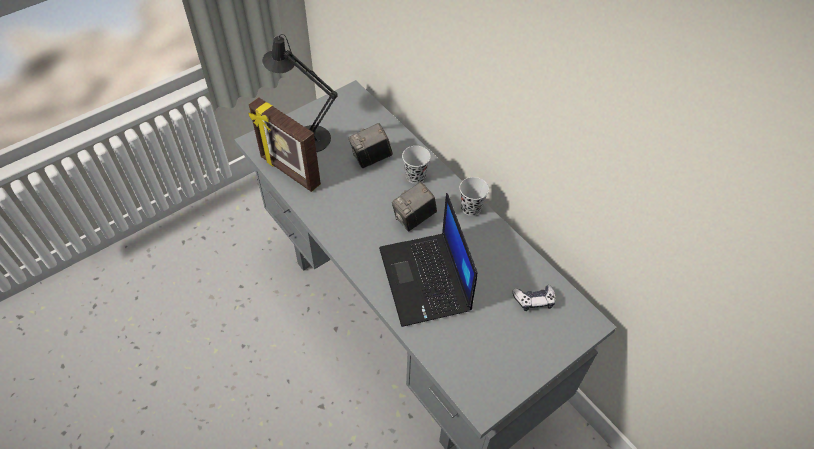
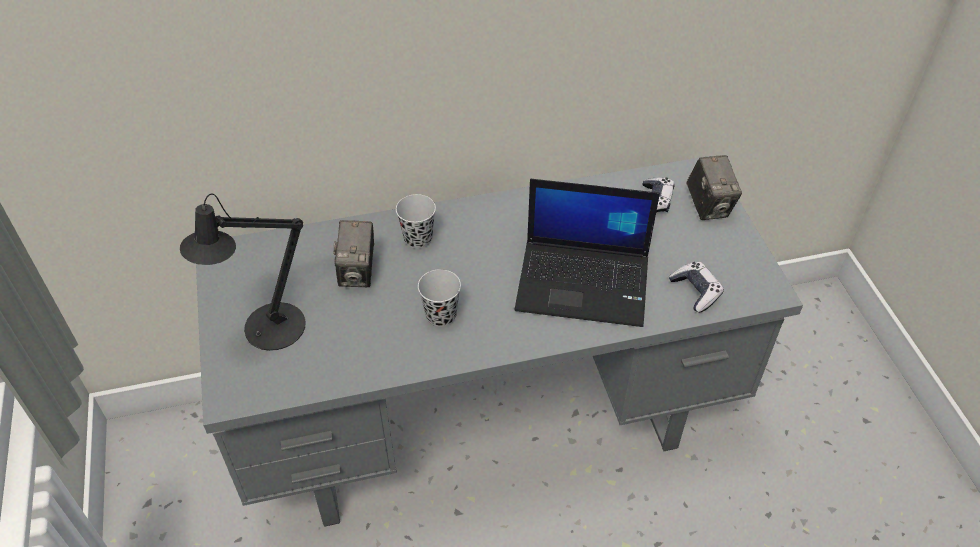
camera: 65 degrees left, 5 degrees down
picture frame [248,97,321,192] -> none
camera [392,182,437,231] -> camera moved to [686,155,742,220]
black cup [460,177,489,216] -> black cup moved to [418,269,461,327]
none -> game controller [669,262,724,313]

